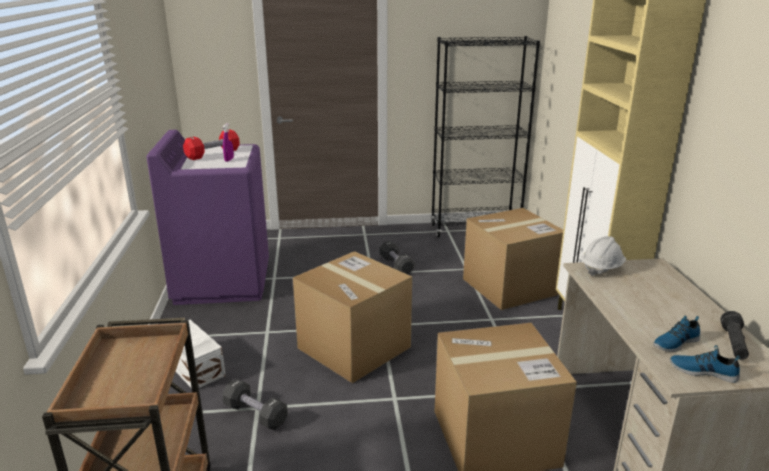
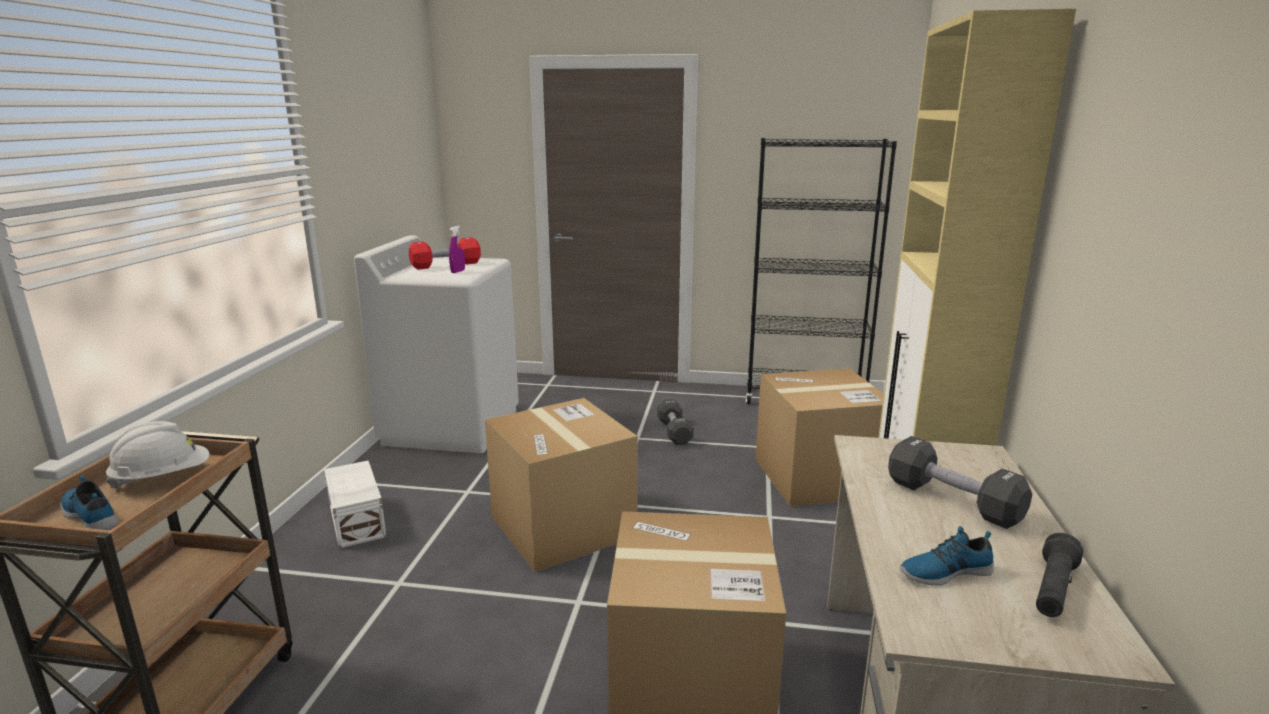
camera: 15 degrees right, 5 degrees down
purple washing machine [147,130,269,305] -> white washing machine [354,235,519,453]
black dumbbell [222,379,288,430] -> black dumbbell moved to [888,436,1032,529]
white hard hat [582,236,627,276] -> white hard hat moved to [106,421,209,488]
shoe [670,345,740,383] -> shoe moved to [60,475,119,530]

